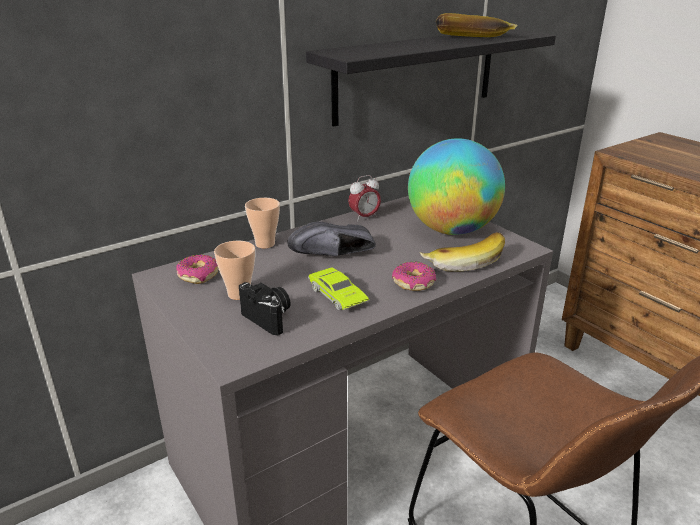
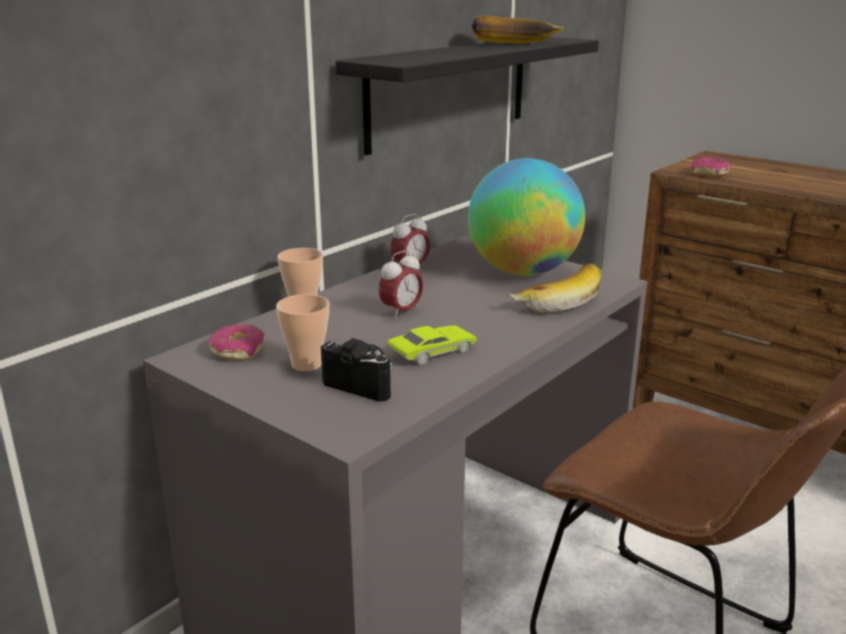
camera: 15 degrees left, 5 degrees down
black shoe [287,221,376,256] -> alarm clock [379,250,424,319]
green toy car [308,267,370,310] -> green toy car turned 75 degrees counterclockwise [386,325,477,365]
donut [392,262,436,291] -> donut moved to [691,157,731,176]

